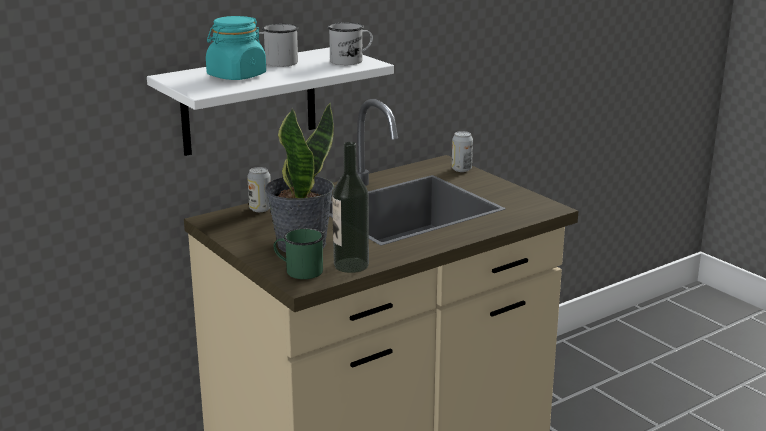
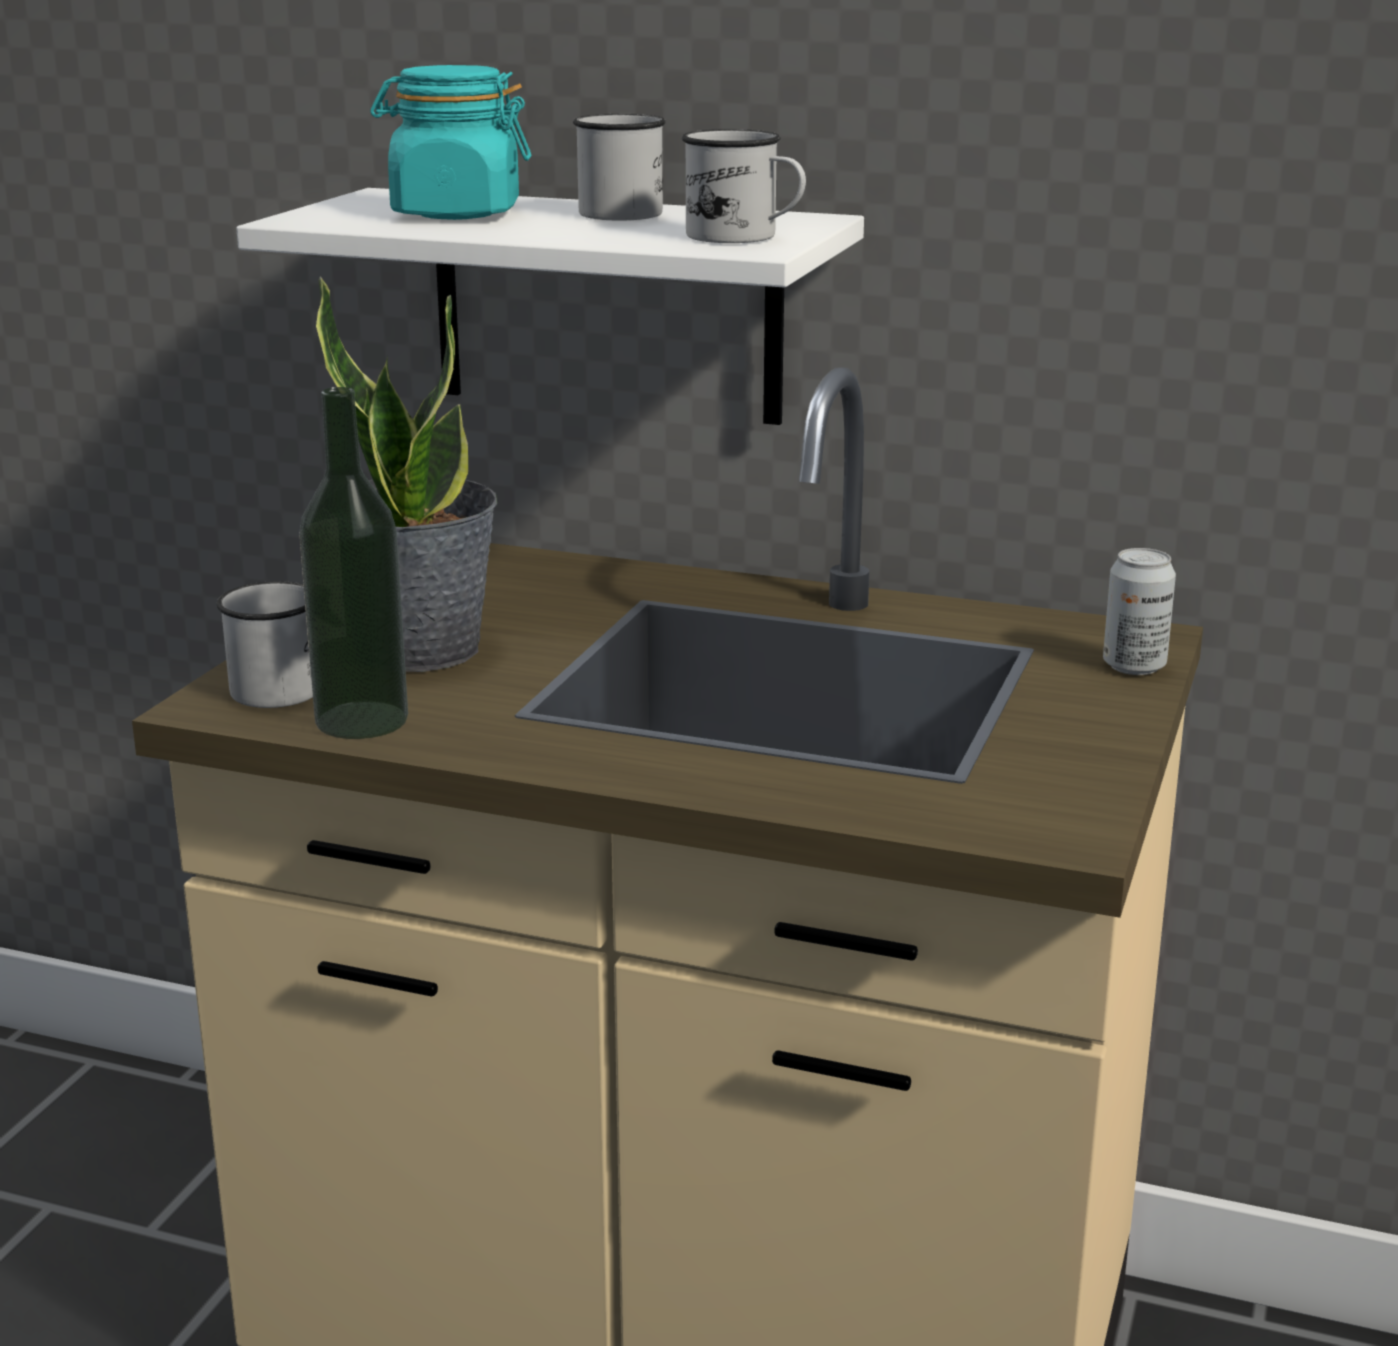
camera: 55 degrees right, 0 degrees up
can [247,167,271,212] -> none
green mug [274,228,324,279] -> white mug [217,581,313,708]

